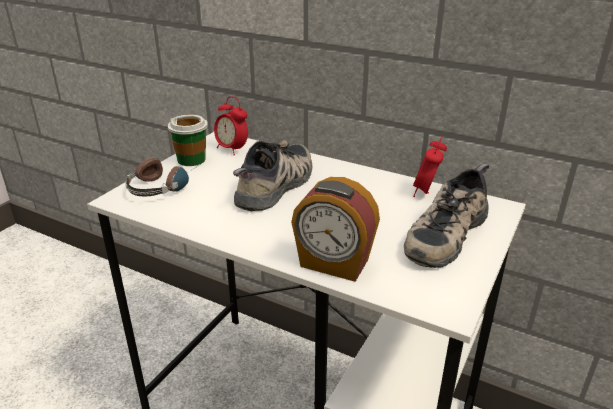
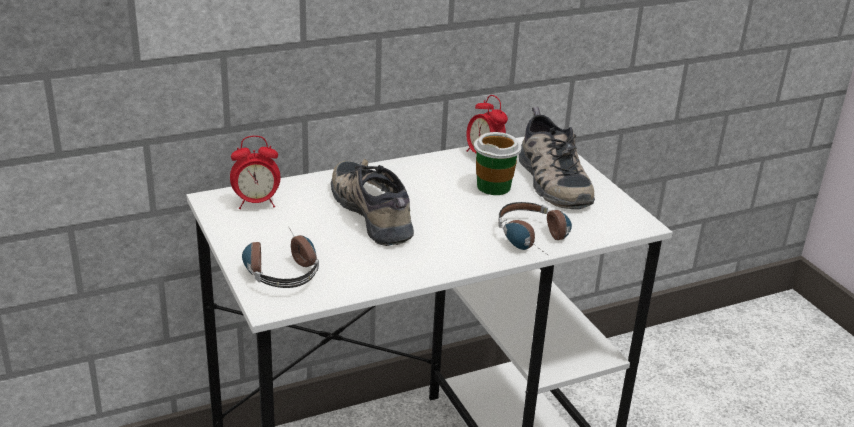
camera: 55 degrees left, 0 degrees up
cup [168,115,208,166] -> cup moved to [474,132,522,195]
alarm clock [291,177,380,282] -> headphones [498,202,572,257]

